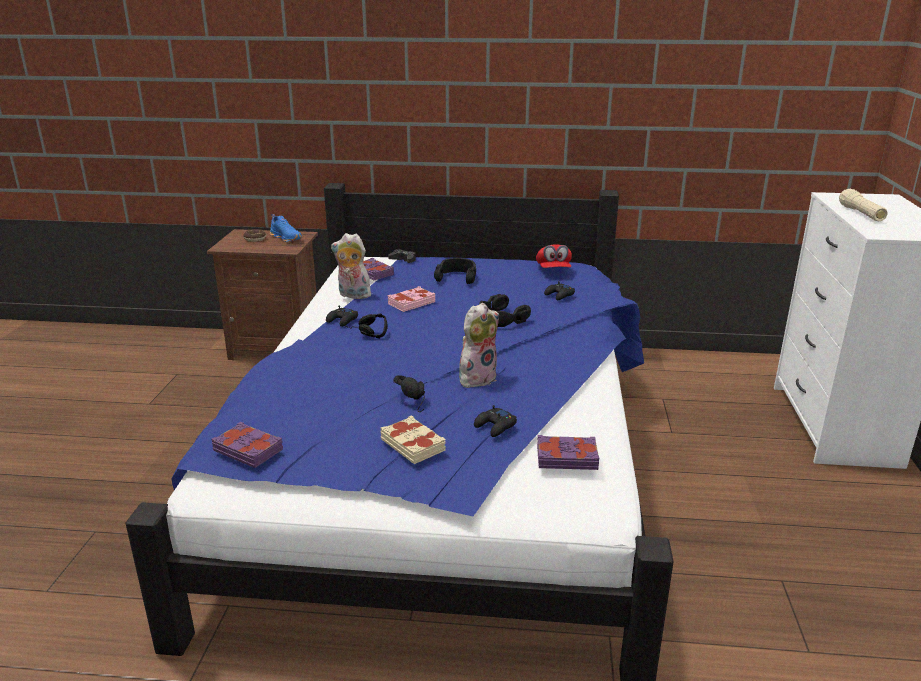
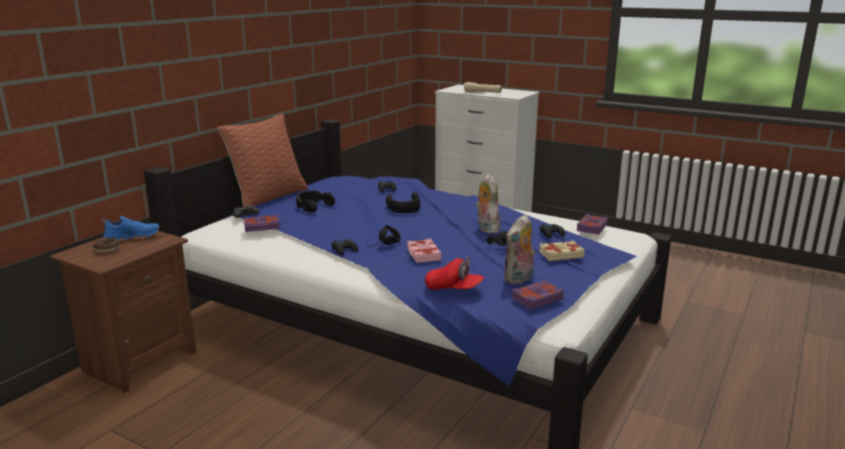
camera: 65 degrees left, 5 degrees down
plush toy [331,233,374,299] -> plush toy moved to [503,214,535,284]
pink book [387,286,435,312] -> pink book moved to [407,239,441,263]
red cap [536,244,572,268] -> red cap moved to [425,256,484,290]
none -> pillow [217,113,308,207]

